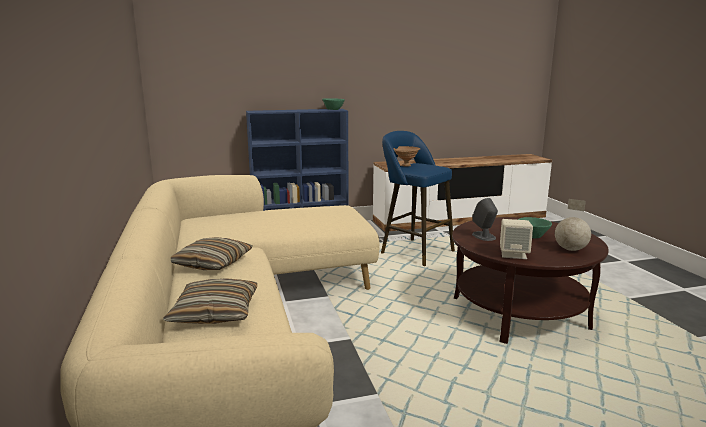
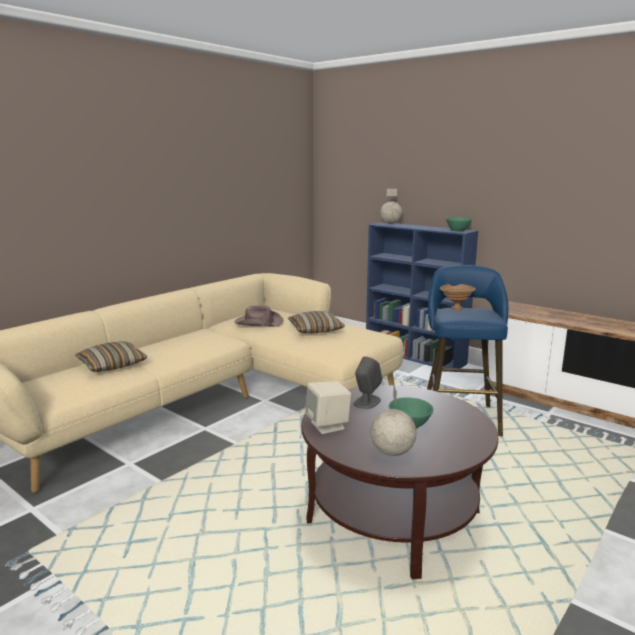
camera: 55 degrees right, 0 degrees up
pillow [171,237,253,270] -> pillow moved to [288,311,345,333]
none -> brown hat [235,306,284,327]
none -> globe [380,189,402,224]

